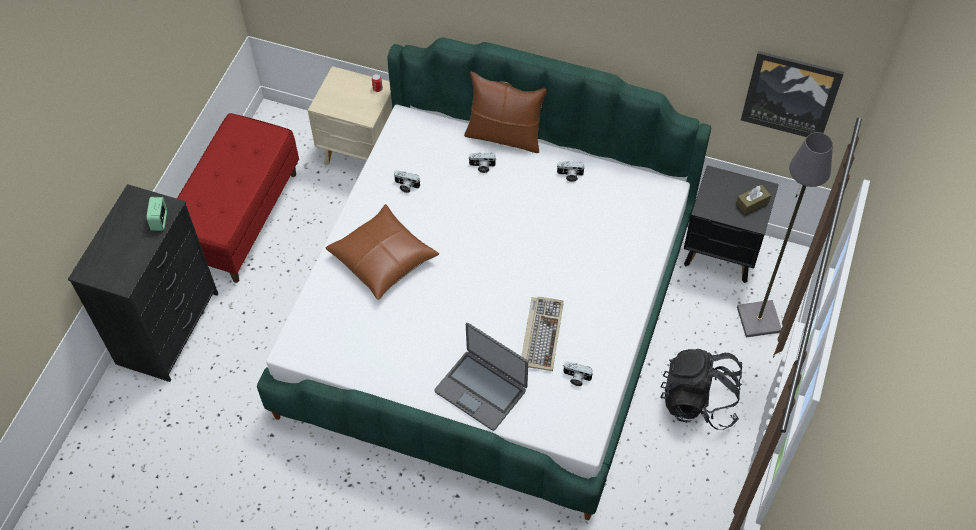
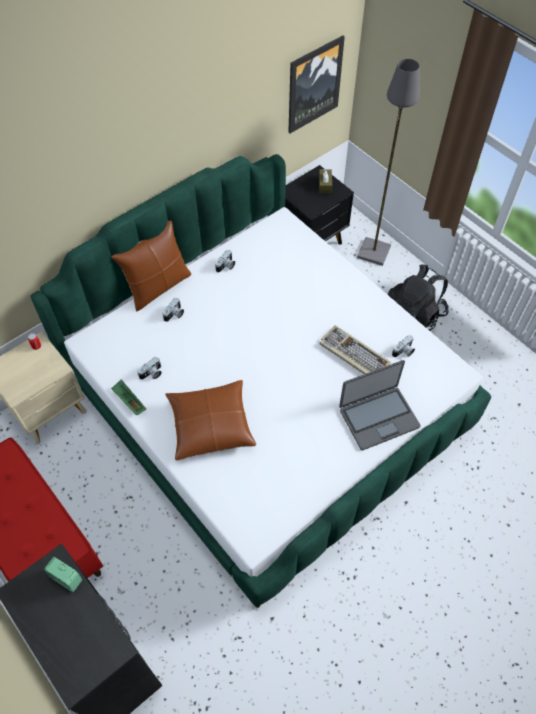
camera: 60 degrees left, 0 degrees up
none -> green tray [111,379,146,415]

